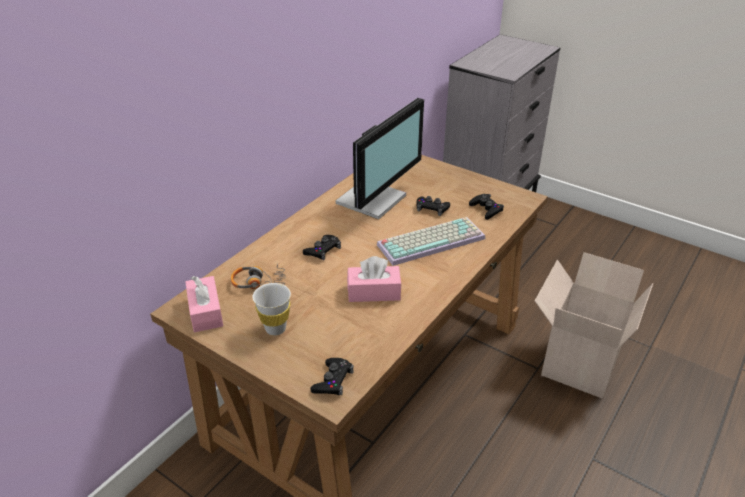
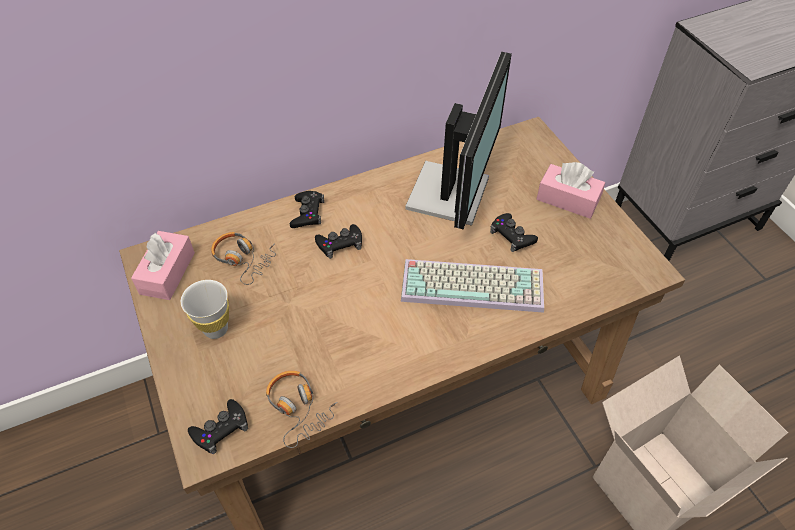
camera: 30 degrees right, 15 degrees up
monitor [336,98,424,219] -> monitor turned 45 degrees counterclockwise [405,52,512,230]
pink tissue box [347,256,401,302] -> pink tissue box moved to [537,162,605,219]
black game controller [469,194,504,220] -> black game controller moved to [290,191,324,228]
none -> headphones [266,371,338,448]

